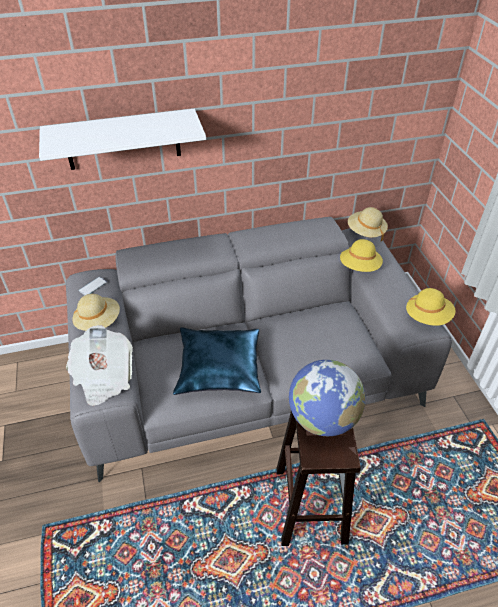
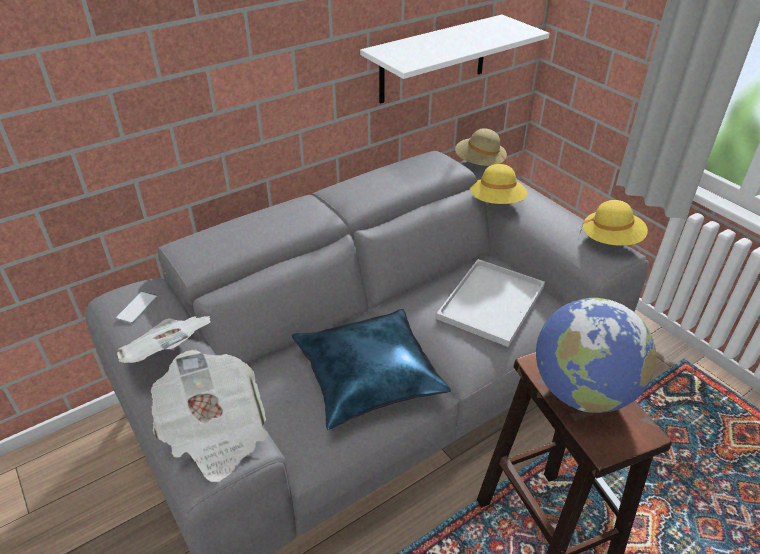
camera: 20 degrees left, 5 degrees down
white shelf [39,109,206,170] -> white shelf moved to [360,15,550,104]
beige hat [72,294,120,331] -> newspaper [117,316,210,363]
none -> white tray [436,259,545,347]

